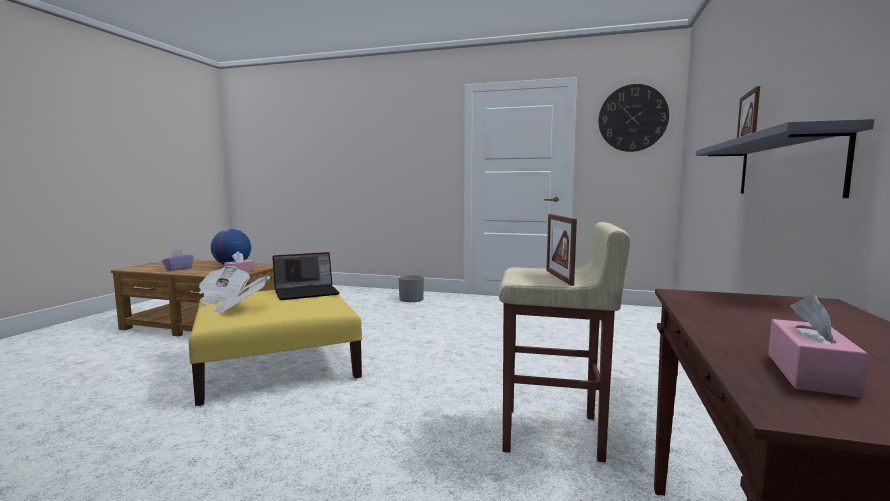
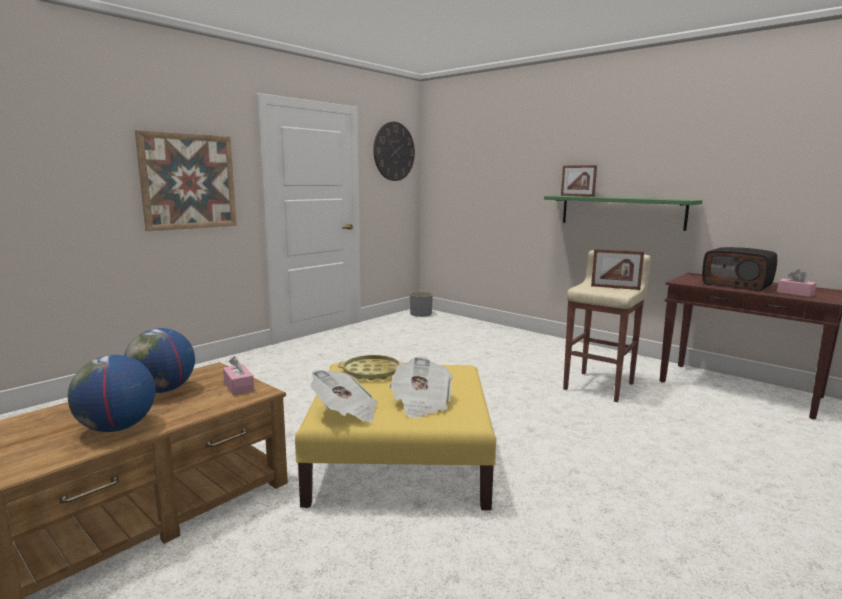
camera: 65 degrees left, 5 degrees up
purple tissue box [162,249,194,271] -> globe [67,355,156,432]
laptop [272,252,340,300] -> yellow tray [338,355,405,380]
grey planter [399,275,424,302] -> grey planter moved to [410,292,433,317]
grey shelf [696,119,874,198] -> green shelf [544,196,703,231]
none -> picture [135,130,237,231]
none -> radio [702,247,777,292]

